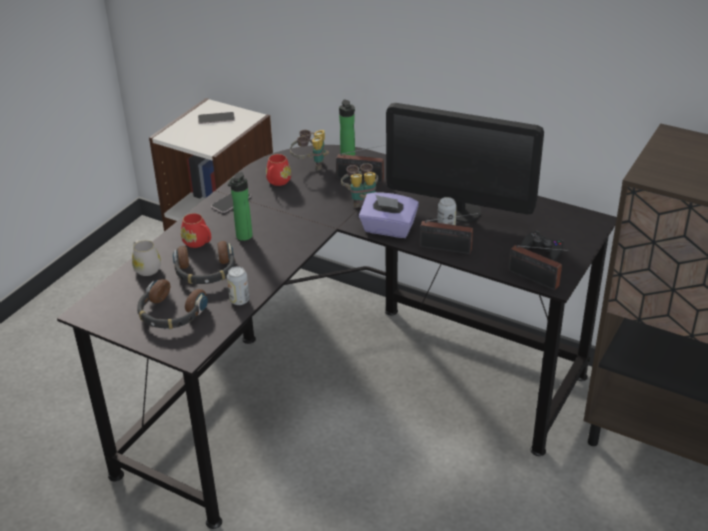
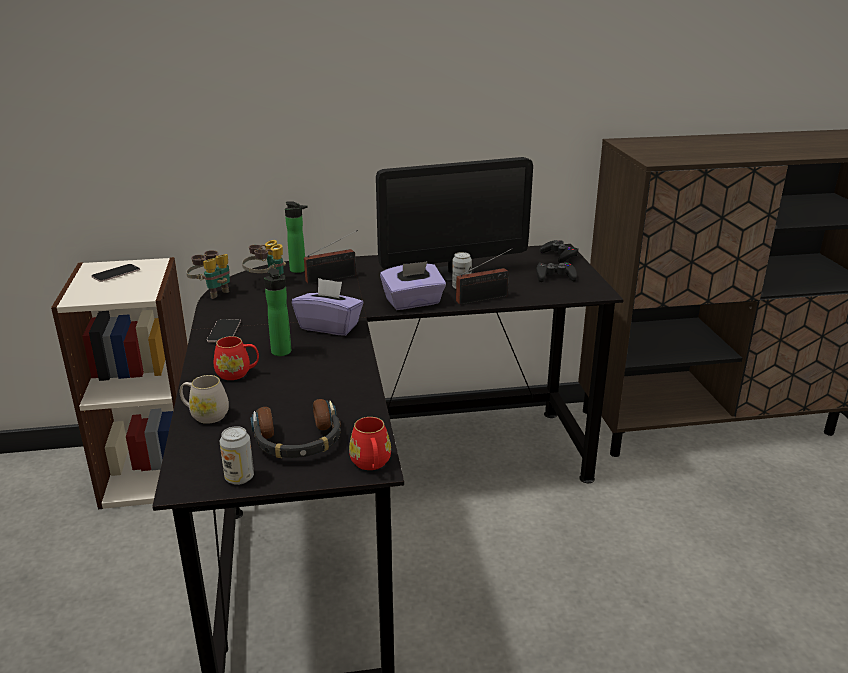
camera: 40 degrees left, 10 degrees down
headphones [172,241,235,284] -> none
can [227,267,249,305] -> can moved to [220,426,254,485]
red mug [266,154,291,186] -> red mug moved to [349,417,391,470]
binoculars [341,163,378,208] -> binoculars moved to [186,250,230,299]
radio [508,245,569,290] -> none
none -> purple tissue box [292,278,363,336]
none -> black game controller [540,240,579,263]

